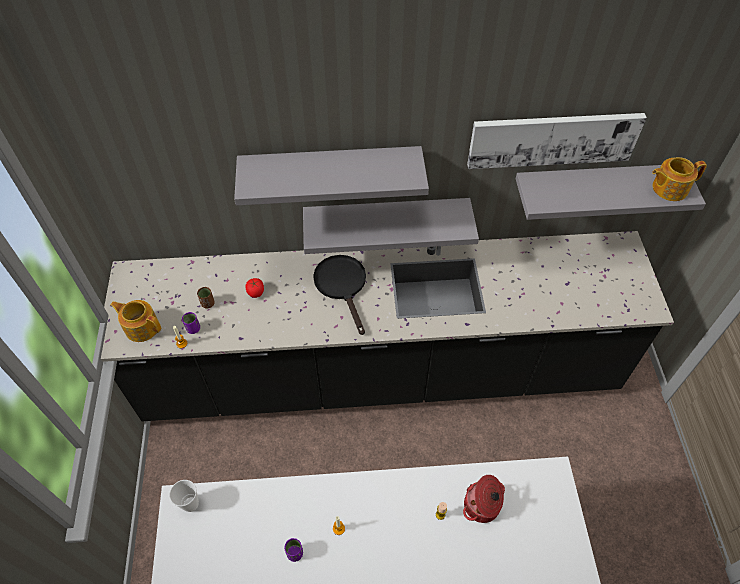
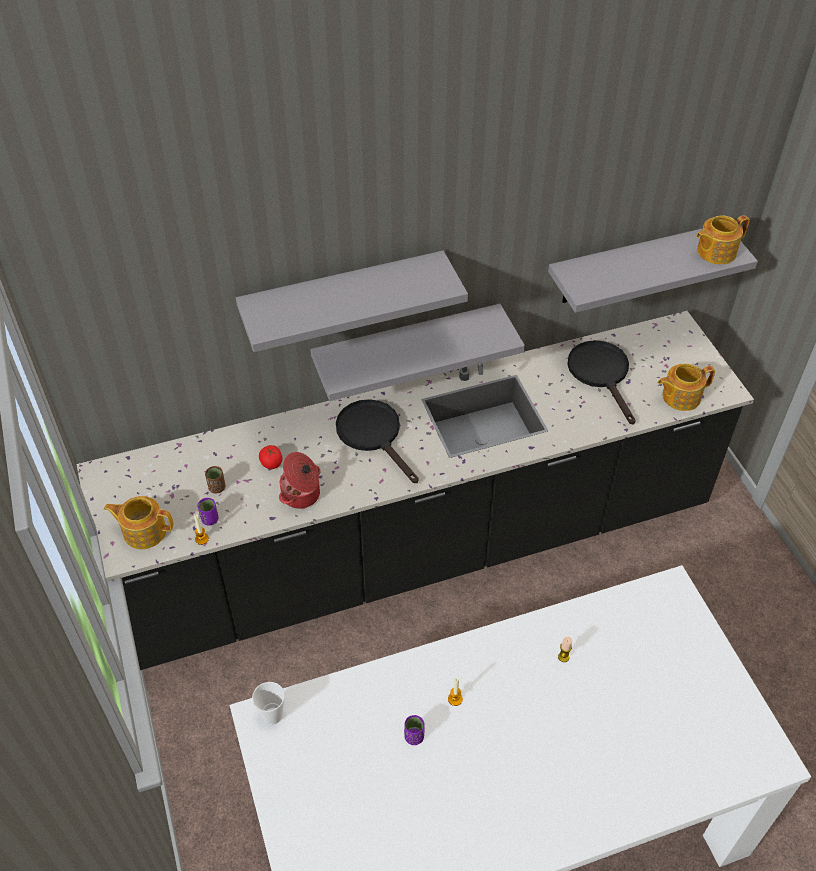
camera: 15 degrees left, 5 degrees down
cooking pot [463,475,505,523] -> cooking pot moved to [279,452,321,509]
picture [467,113,647,169] -> none
none -> black frying pan [567,340,636,425]
none -> teapot [658,364,715,411]

